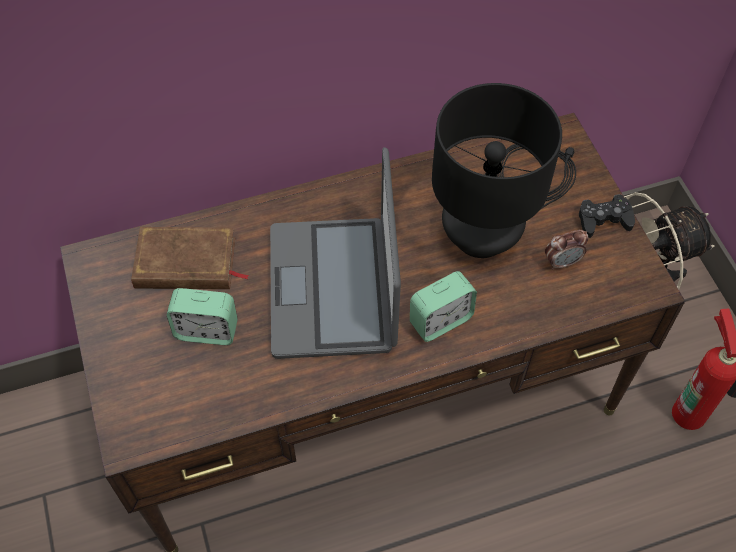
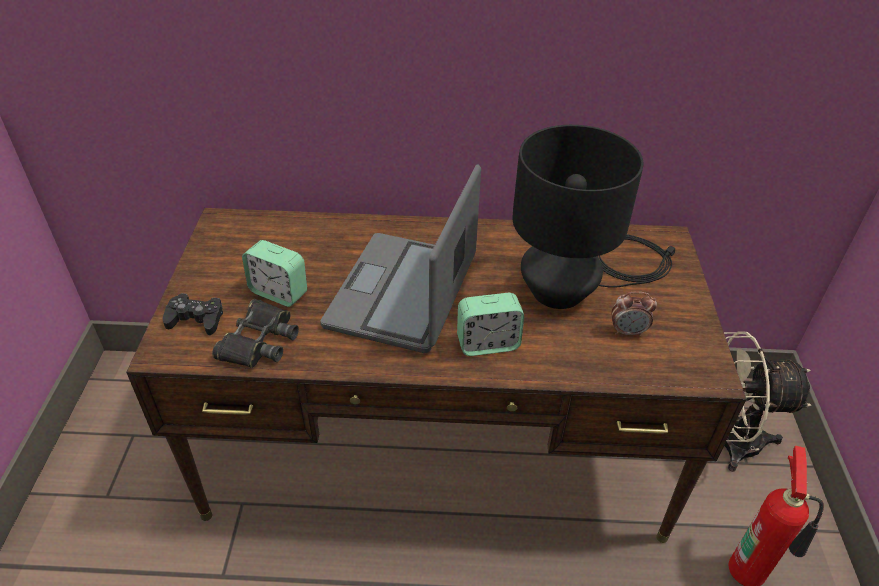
camera: 20 degrees right, 15 degrees down
brown book [131,227,250,289] -> none
black game controller [579,194,635,238] -> black game controller moved to [163,293,223,335]
none -> black binoculars [212,299,299,368]

